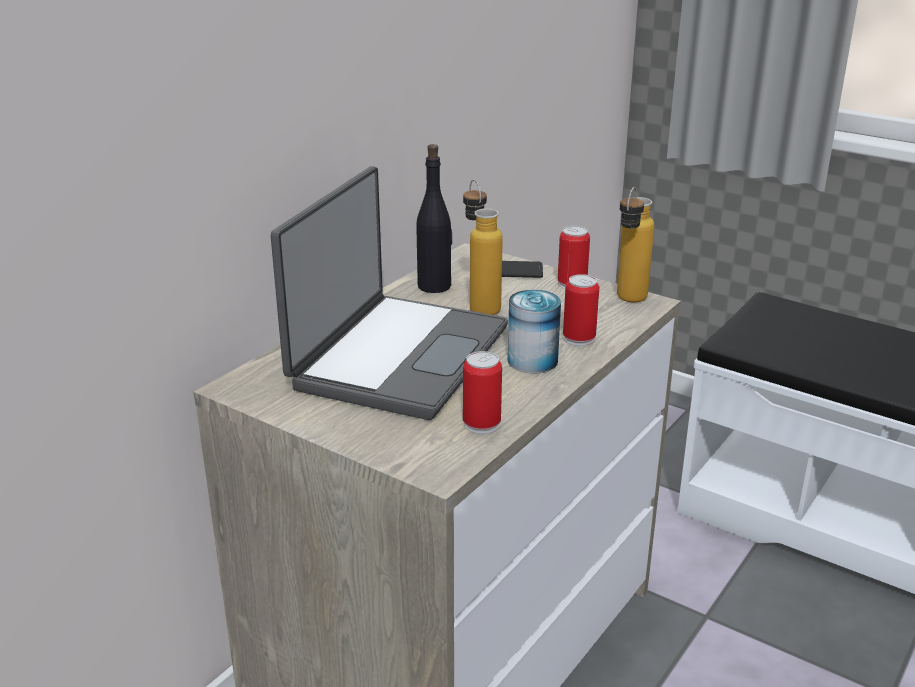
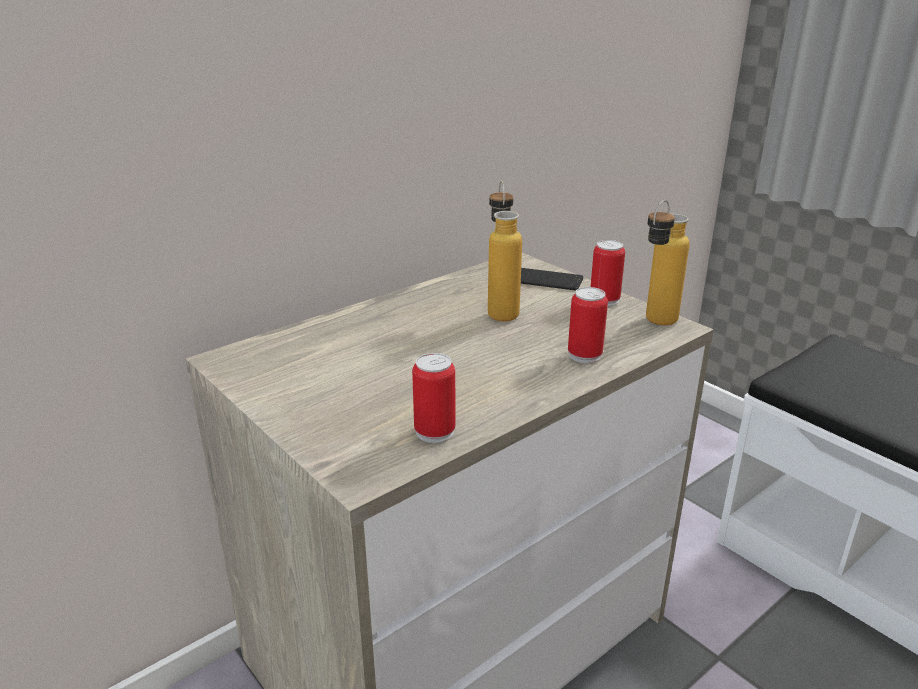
camera: 15 degrees right, 0 degrees up
laptop [271,166,508,420] -> none
black bottle [416,144,452,293] -> none
can [508,290,561,373] -> none

